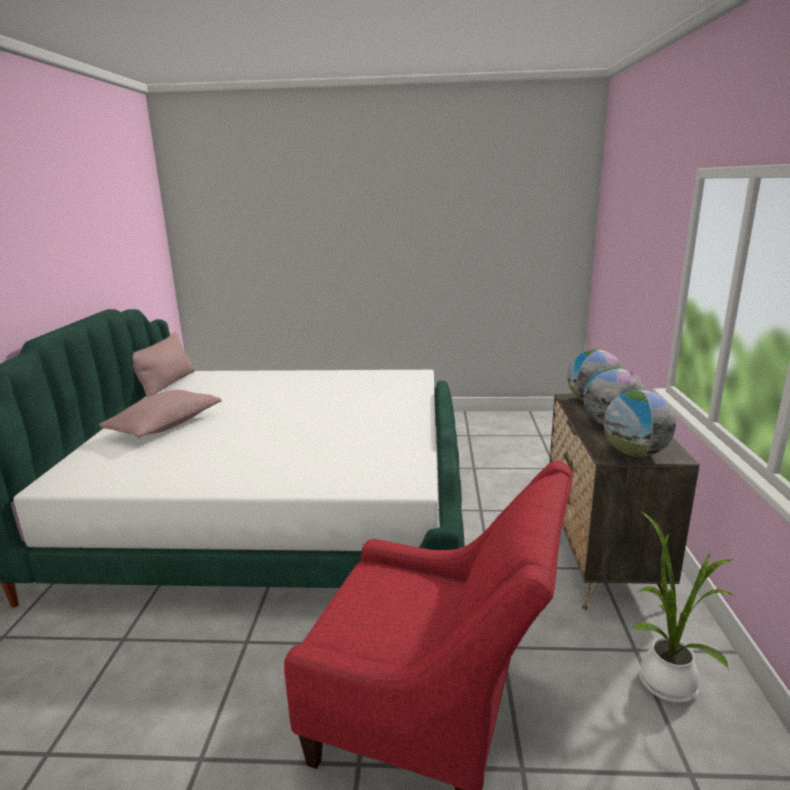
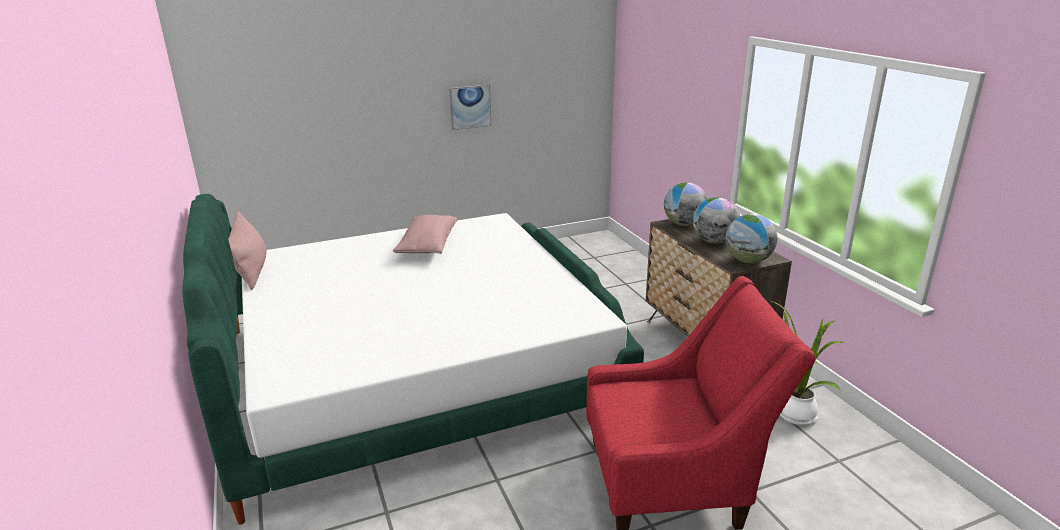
camera: 25 degrees left, 5 degrees up
pink pillow [99,390,222,438] -> pink pillow moved to [393,215,457,254]
none -> picture [449,85,492,130]

